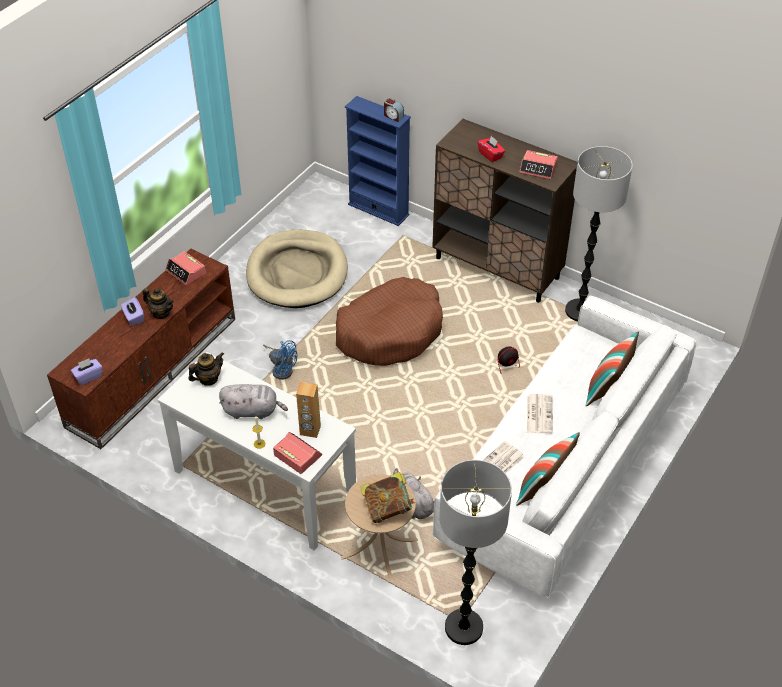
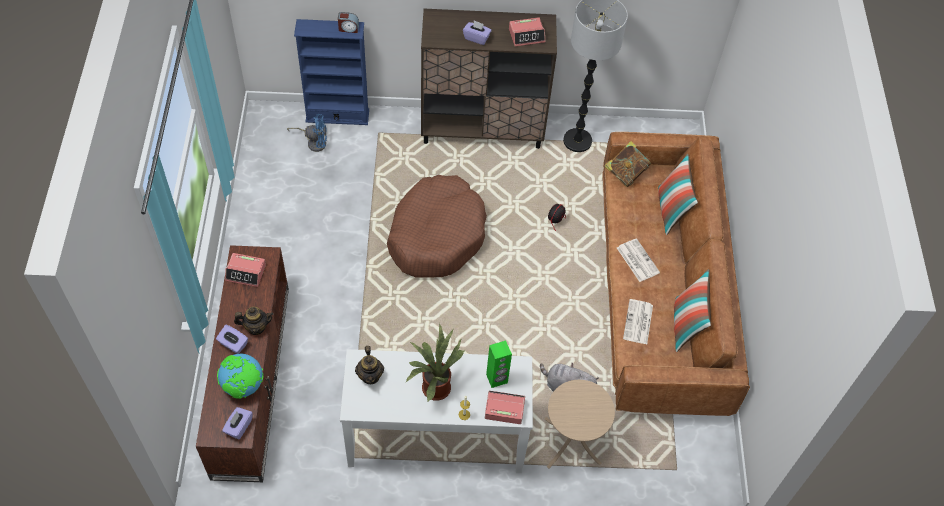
camera: 35 degrees left, 10 degrees up
teapot [188,352,224,386] -> teapot turned 150 degrees clockwise [355,346,384,384]
grey plush toy [219,384,288,419] -> potted plant [406,323,464,401]
beige dog bed [246,230,348,308] -> none
blue fan [263,340,297,380] -> blue fan moved to [287,114,327,152]
brown speaker [296,382,321,438] -> green speaker [486,341,512,388]
book [360,472,415,523] -> book moved to [605,141,651,187]
white sofa [433,296,696,598] -> brown sofa [602,132,750,416]
floor lamp [439,460,512,645] -> none
red tissue box [478,136,505,162] -> purple tissue box [463,21,492,45]
none -> globe [217,354,263,399]

